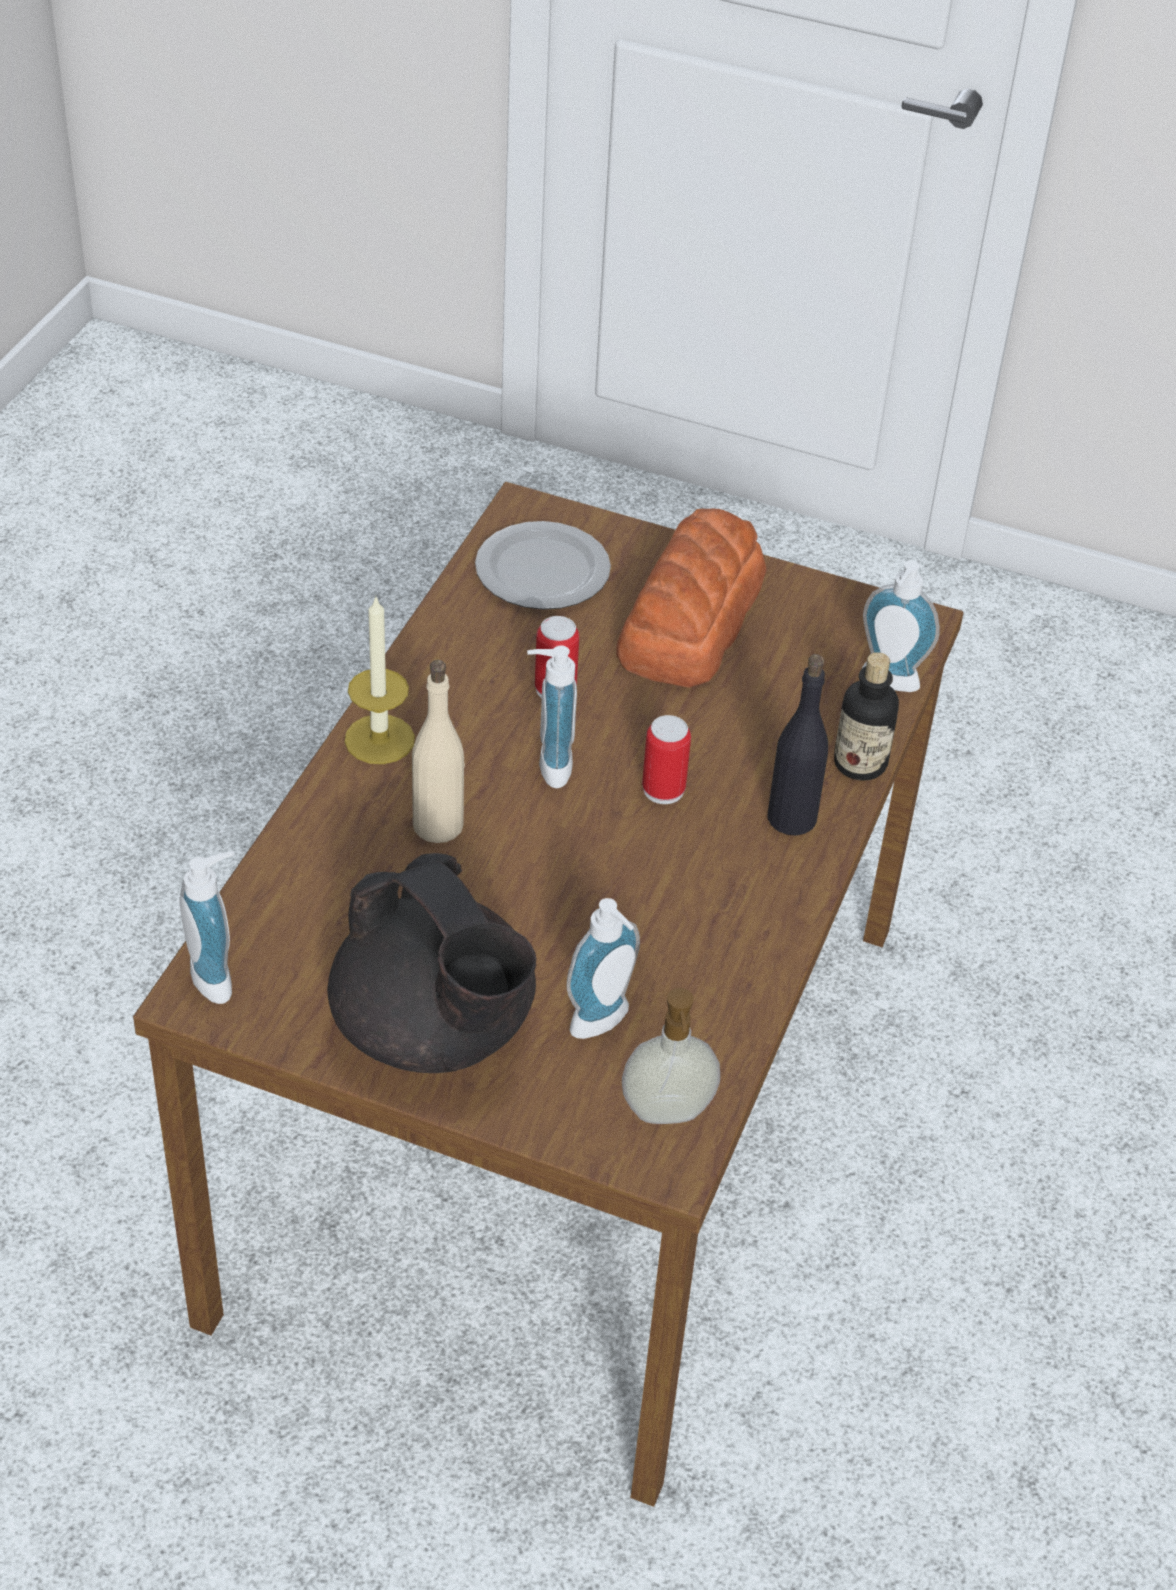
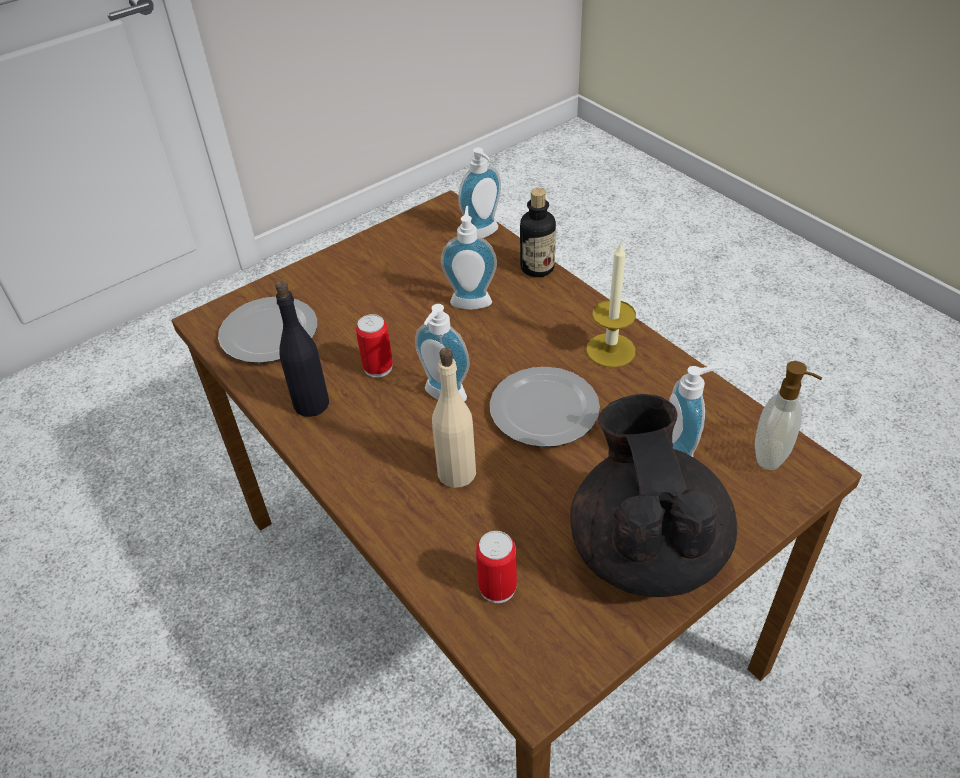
camera: 55 degrees left, 0 degrees up
soap dispenser [179,851,234,1004] -> soap dispenser moved to [441,206,497,310]
black teapot [327,853,536,1073] -> black teapot turned 90 degrees counterclockwise [570,394,737,597]
candle [345,595,415,764] -> candle moved to [586,242,636,368]
bread [616,508,767,688] -> none
can [642,715,691,804] -> can moved to [476,531,517,603]
black bottle [767,654,828,836] -> black bottle moved to [275,281,329,417]
none -> plate [490,367,600,447]

